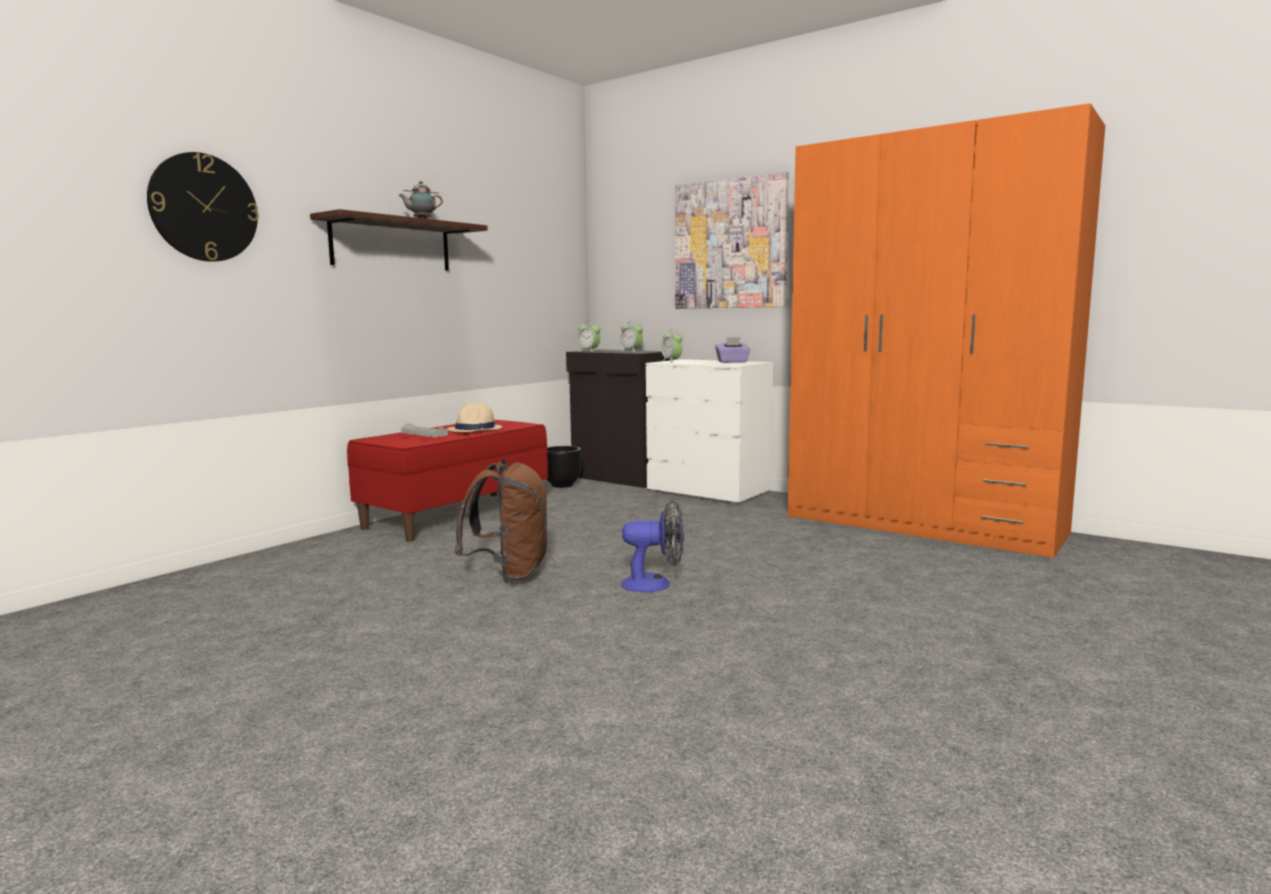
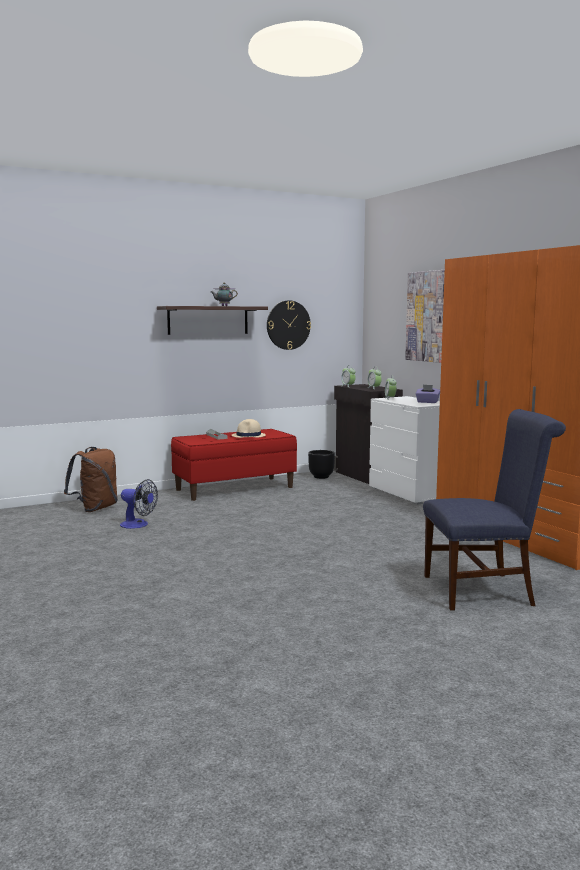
camera: 25 degrees right, 0 degrees up
wall clock [147,152,259,262] -> wall clock moved to [267,300,311,350]
brown backpack [455,460,548,583] -> brown backpack moved to [64,447,118,512]
fan [621,500,684,592] -> fan moved to [120,479,158,529]
none -> blue chair [423,409,566,611]

